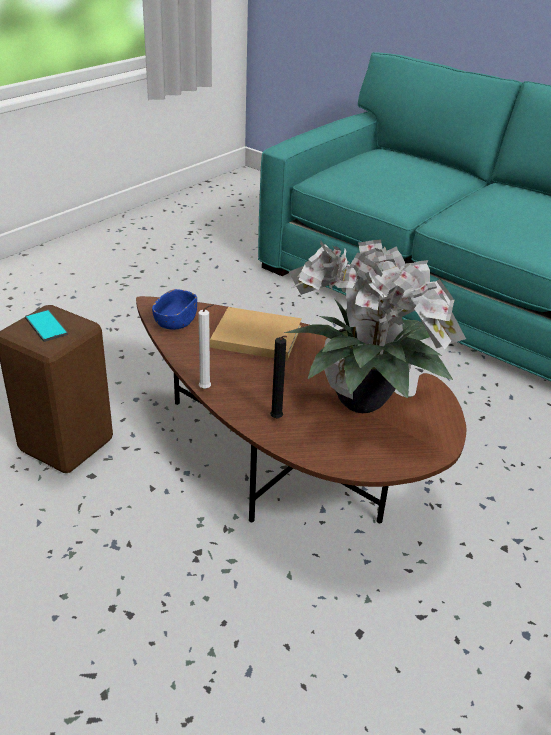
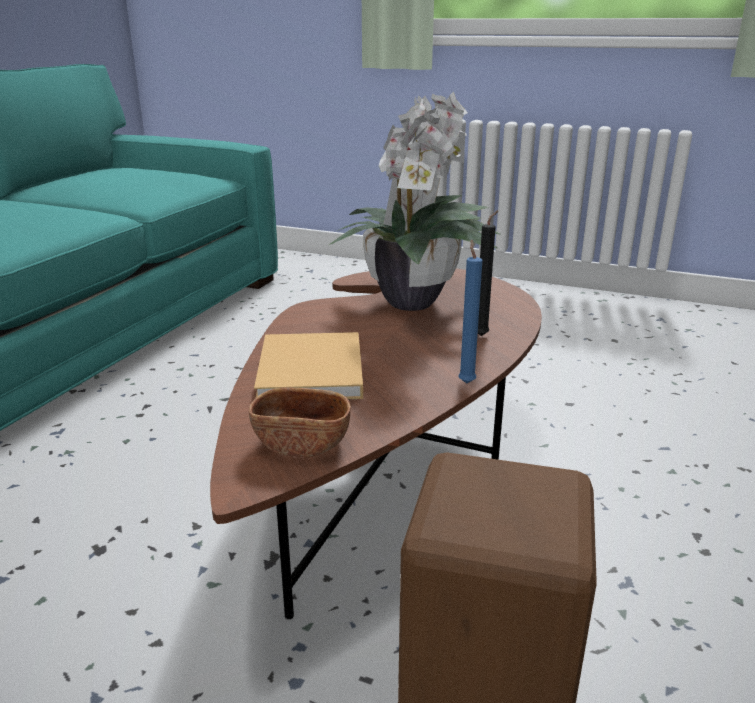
camera: 105 degrees left, 10 degrees down
phone [25,310,68,342] -> none
blue bowl [152,289,197,330] -> brown bowl [249,387,351,457]
white candle [198,304,215,389] -> blue candle [458,240,483,383]

